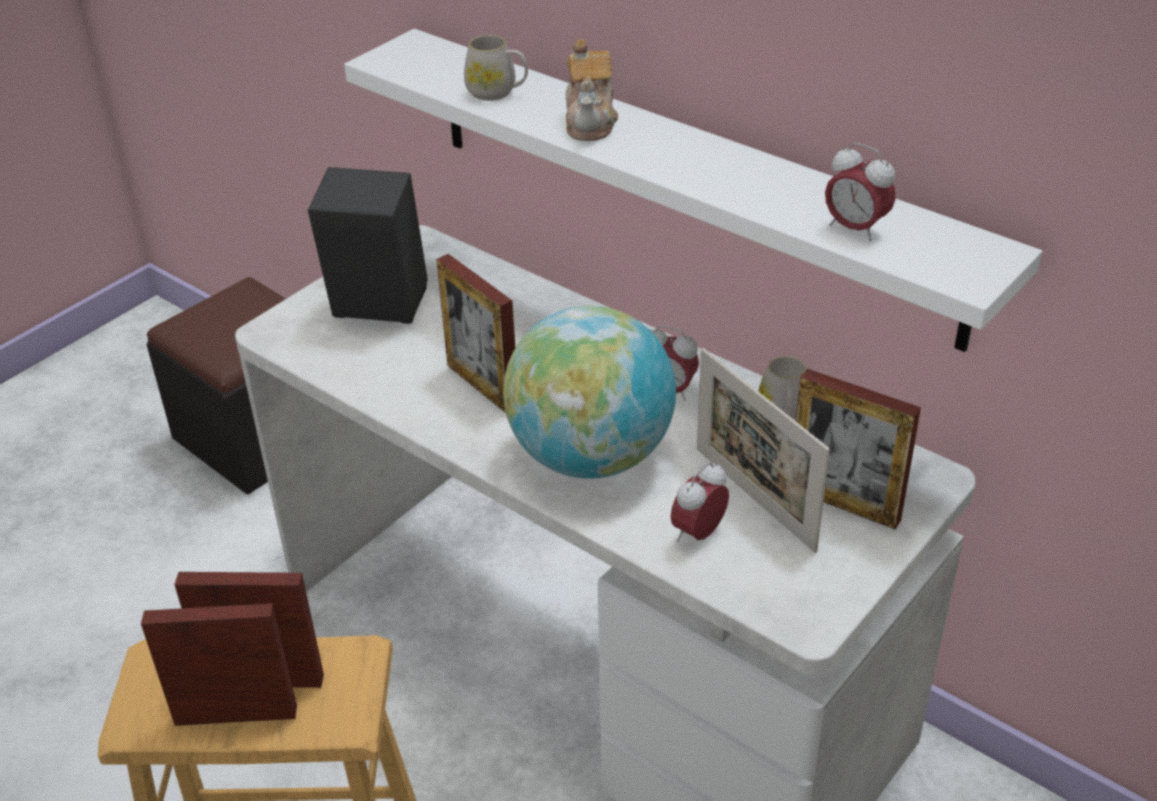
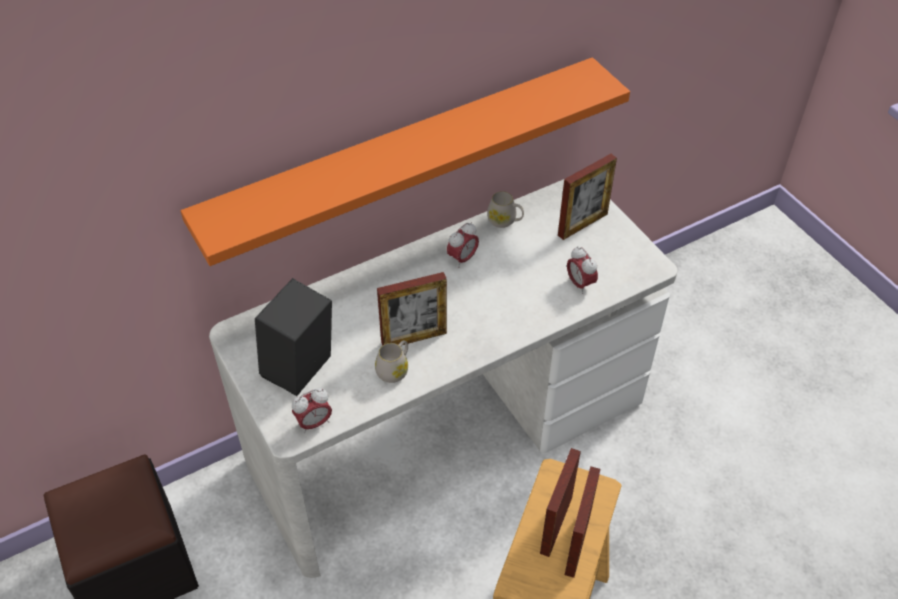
camera: 70 degrees left, 10 degrees up
white shelf [344,29,1042,352] -> orange shelf [181,57,630,266]
white mug [464,35,528,101] -> white mug moved to [375,340,408,383]
globe [503,306,676,479] -> none
teapot [565,39,618,141] -> none
picture frame [697,348,830,553] -> none
alarm clock [825,143,896,241] -> alarm clock moved to [292,388,332,433]

